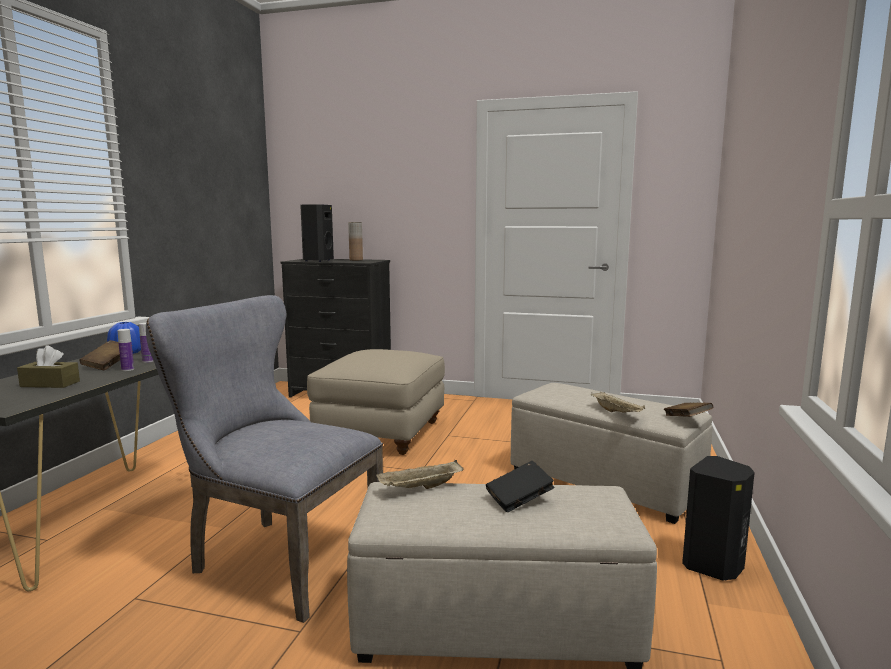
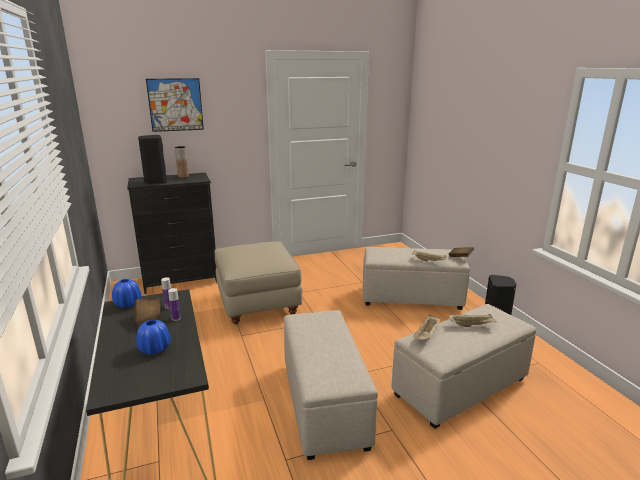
camera: 35 degrees left, 10 degrees up
brown tissue box [17,345,80,388] -> blue vase [136,320,171,355]
grey chair [146,295,383,623] -> beige ottoman [284,310,378,460]
black book [486,461,554,512] -> beige tray [449,314,496,327]
none -> picture [146,78,204,132]

